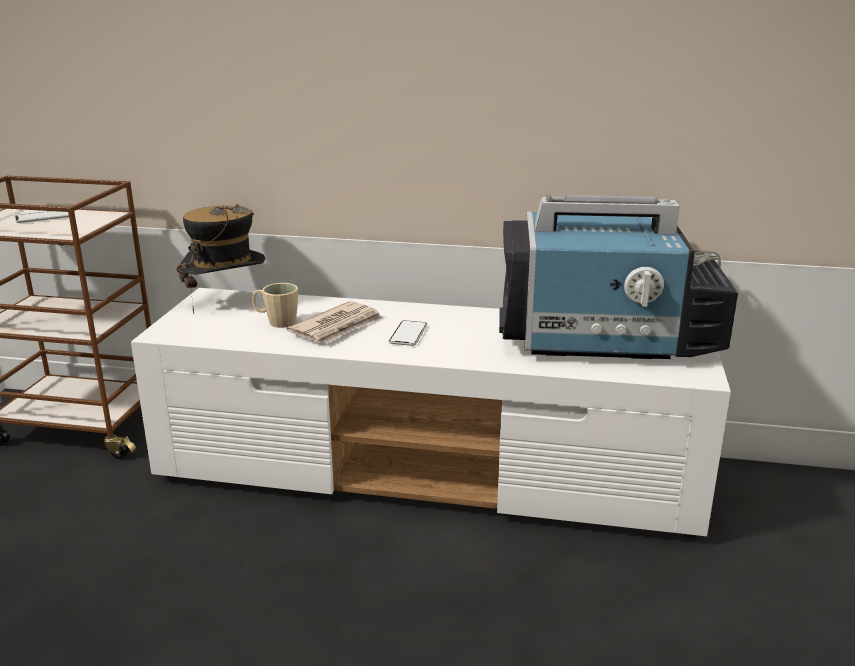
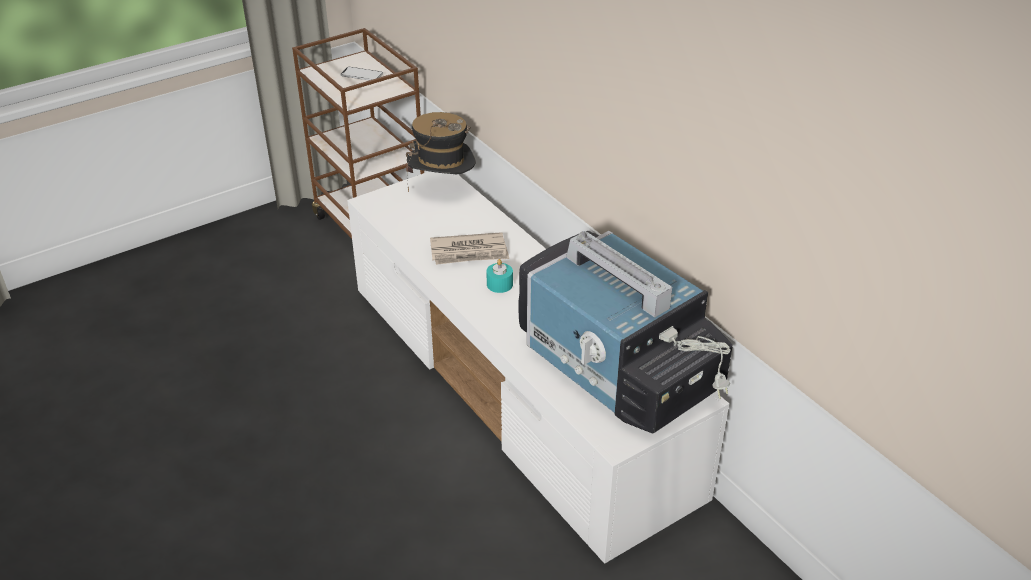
camera: 45 degrees right, 15 degrees up
beige mug [252,283,298,328] -> none
phone [388,320,427,346] -> turquoise candle [486,259,513,293]

